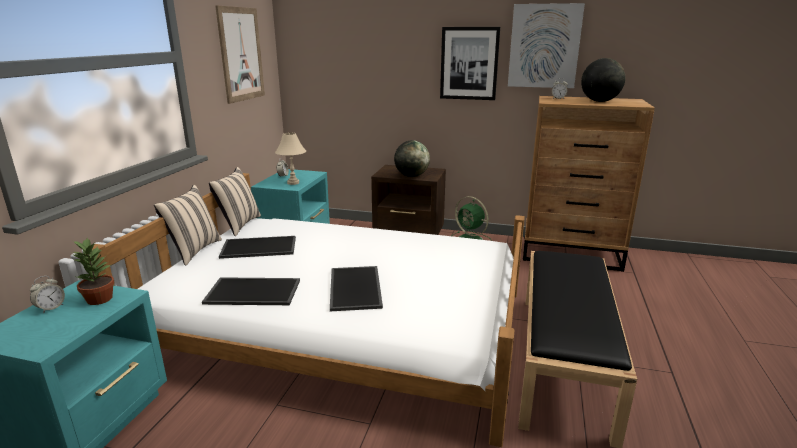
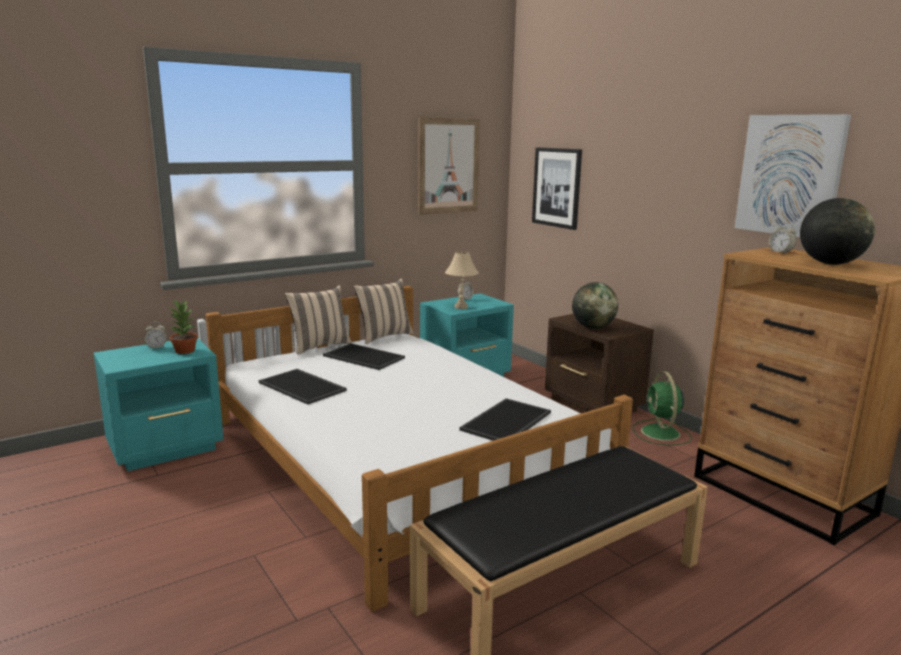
camera: 40 degrees right, 5 degrees down
tray [330,266,383,311] -> tray moved to [459,398,551,441]
picture [440,27,500,100] -> picture moved to [532,147,582,230]

